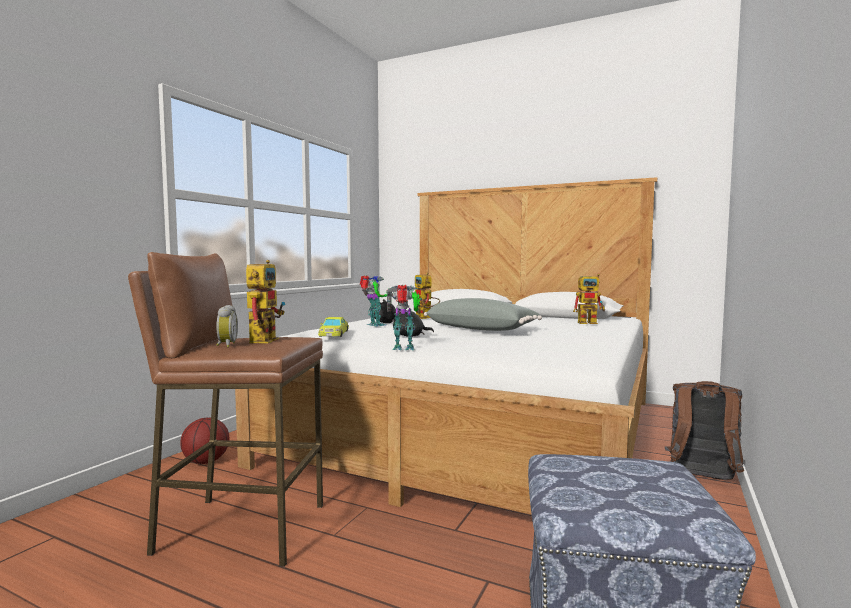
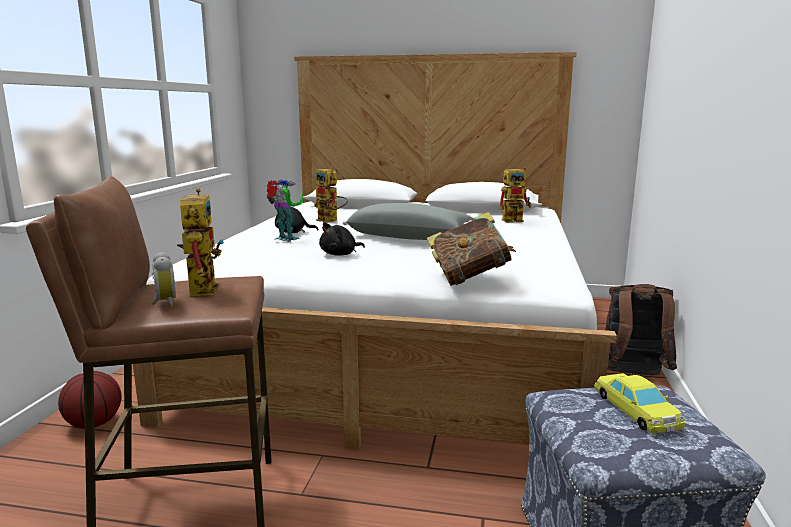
camera: 15 degrees left, 10 degrees up
yellow toy car [318,317,349,337] -> yellow toy car moved to [594,373,685,434]
toy robot [386,285,421,350] -> none
none -> book [427,212,516,286]

